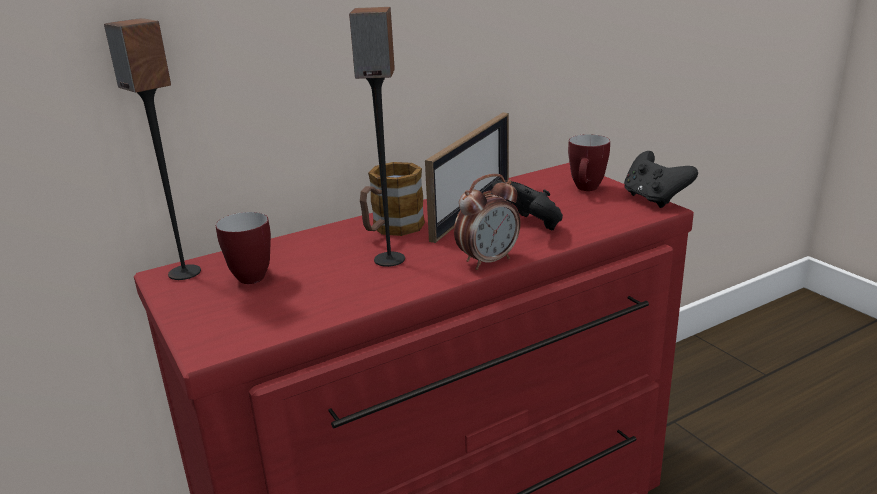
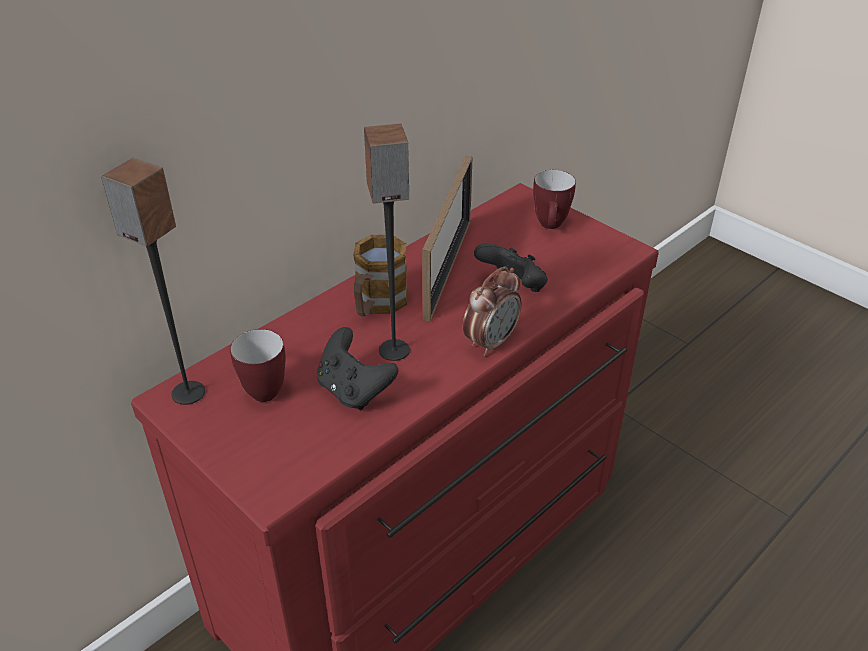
camera: 15 degrees left, 15 degrees up
black game controller [624,151,698,208] -> black game controller moved to [317,327,398,410]

